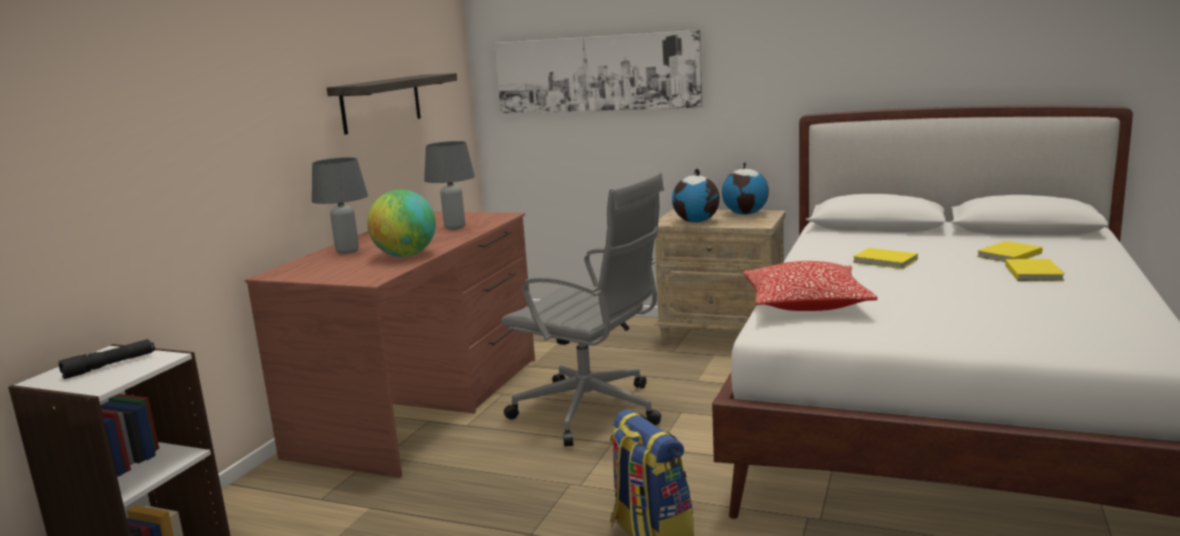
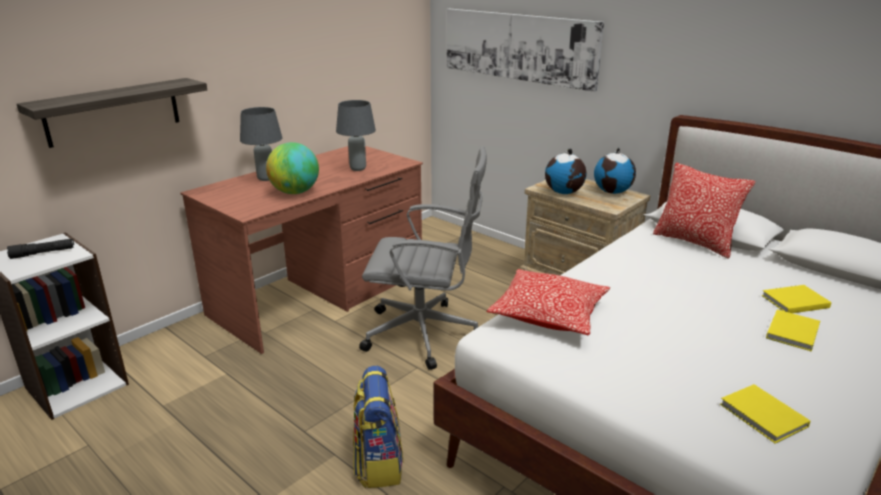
camera: 20 degrees right, 10 degrees up
shelf [327,73,457,135] -> shelf moved to [17,78,207,148]
grey office chair [501,172,664,447] -> grey office chair turned 45 degrees counterclockwise [359,146,487,370]
yellow book [853,248,918,269] -> yellow book moved to [720,384,810,444]
none -> pillow [653,163,755,259]

